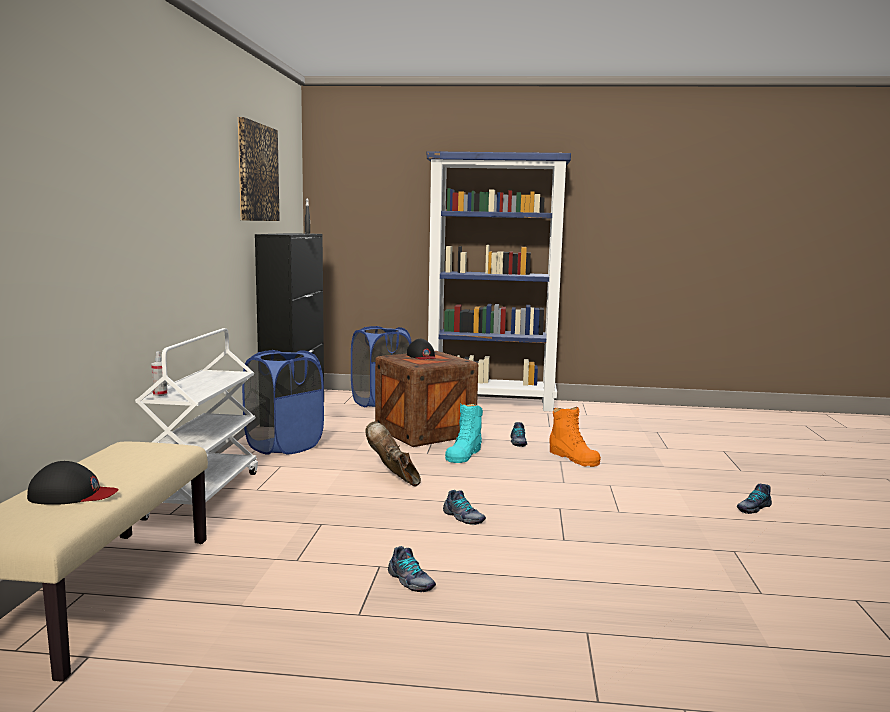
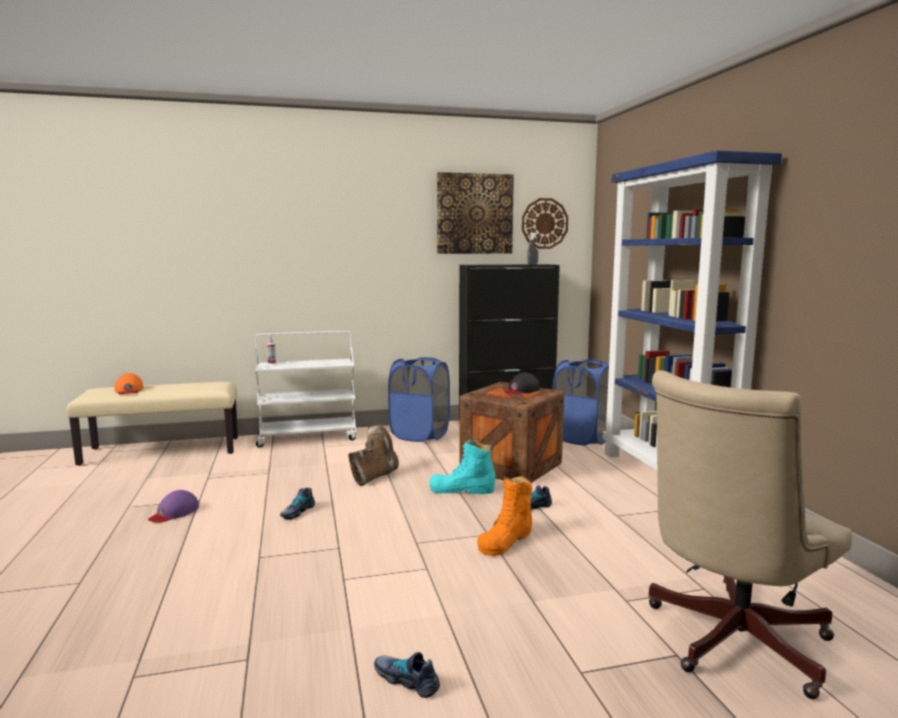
camera: 70 degrees right, 0 degrees up
black cap [27,461,119,505] -> orange cap [115,373,143,394]
shoe [388,546,436,592] -> purple cap [148,490,199,523]
none -> wall clock [522,198,568,249]
none -> beige office chair [649,370,852,699]

